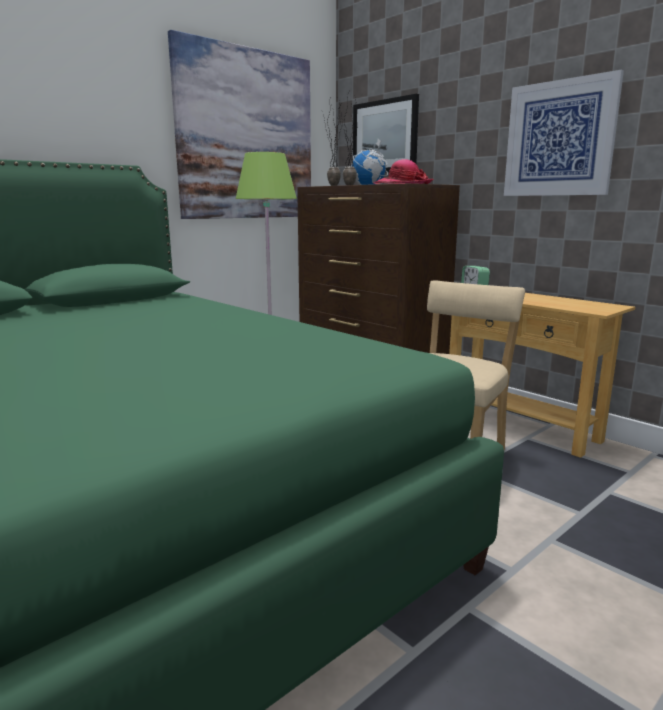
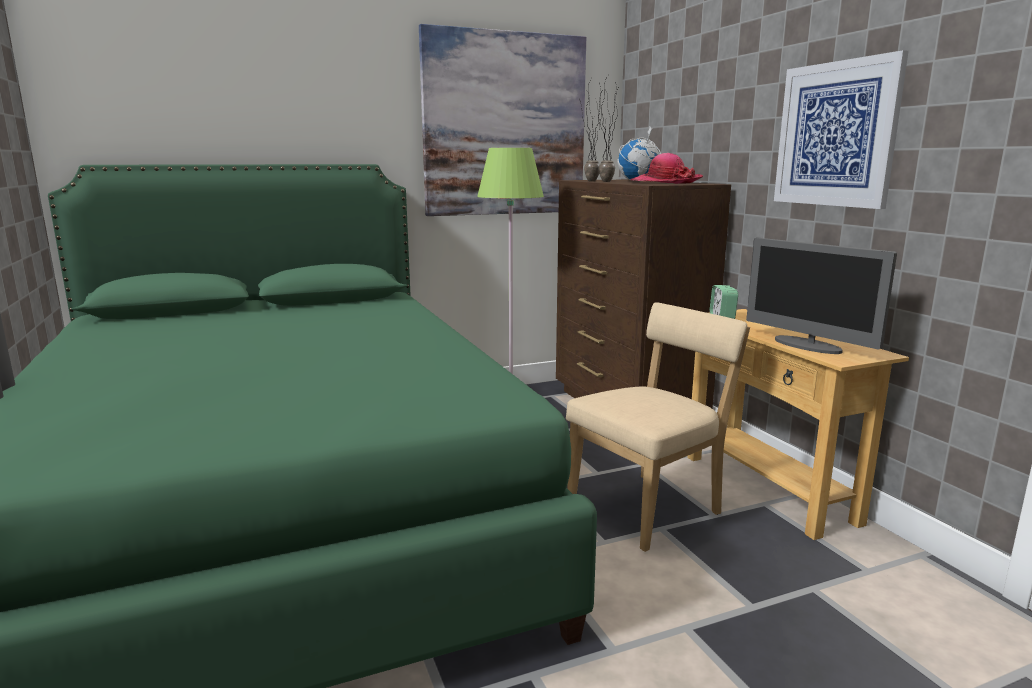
camera: 20 degrees right, 0 degrees up
picture [353,94,419,172] -> none
none -> monitor [746,238,897,354]

